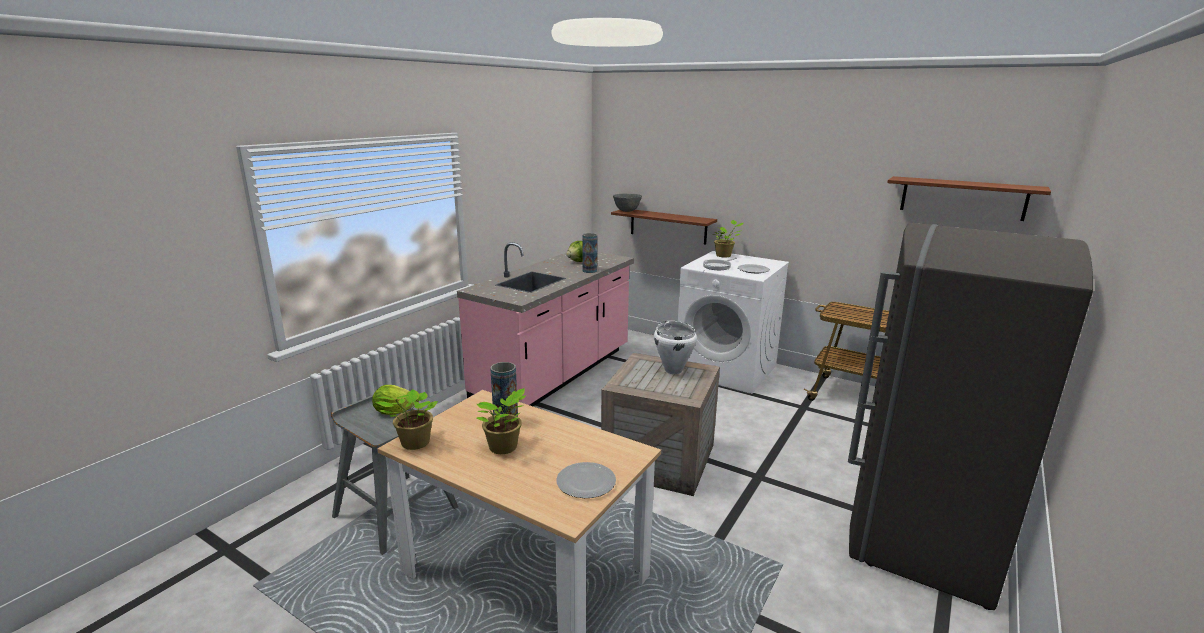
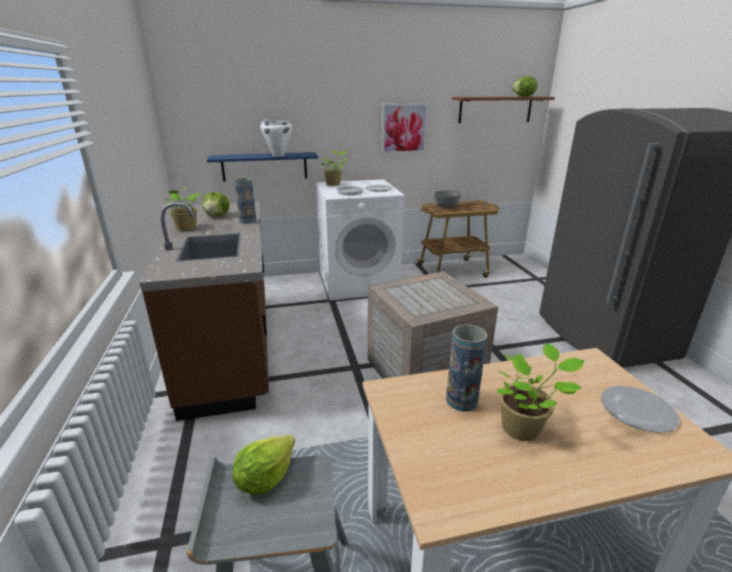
camera: 45 degrees left, 5 degrees up
potted plant [375,389,438,450] -> potted plant moved to [165,187,201,231]
pink counter [457,242,634,406] -> brown counter [140,202,269,421]
brown shelf [611,210,717,244] -> blue shelf [207,152,318,182]
grey bowl [613,194,642,212] -> grey bowl moved to [434,190,461,208]
white cooking pot [654,321,697,374] -> white cooking pot moved to [260,119,292,156]
none -> picture [381,103,429,154]
none -> lettuce [512,76,537,97]

